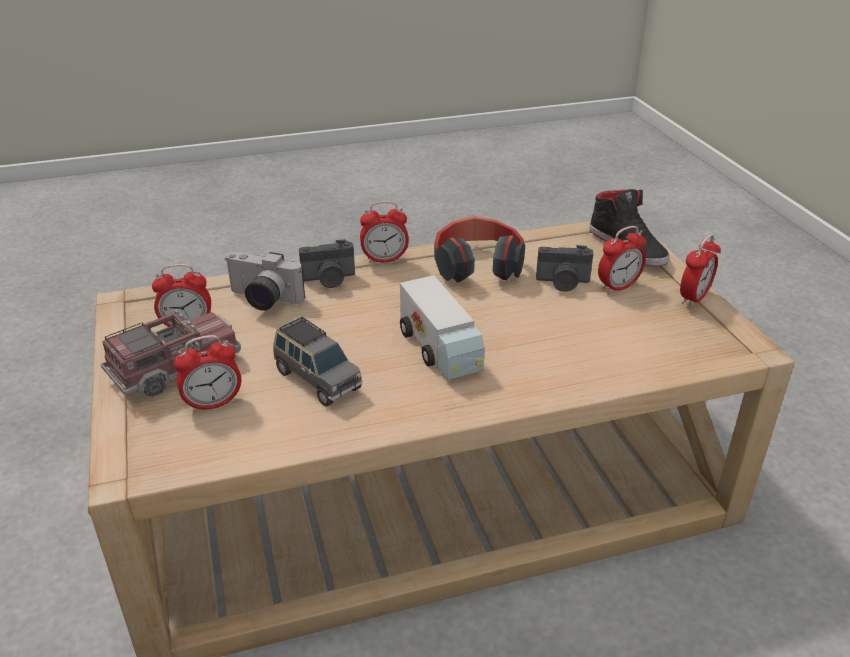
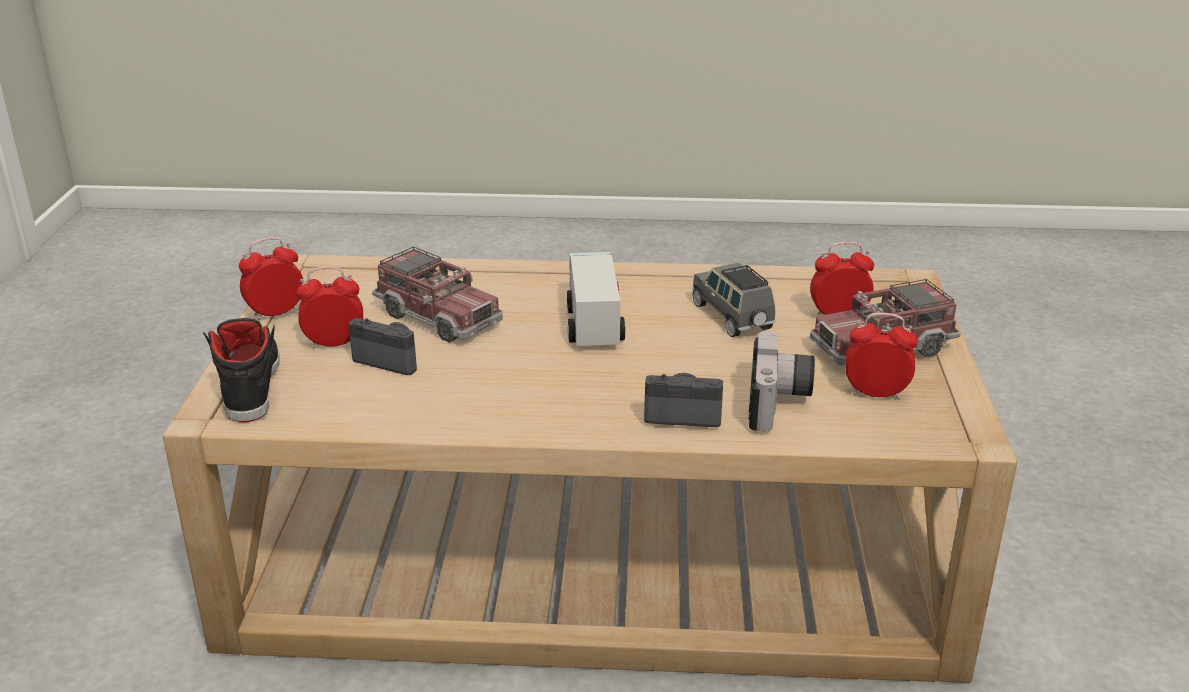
camera: 160 degrees left, 5 degrees down
camera [225,252,305,311] -> camera turned 60 degrees clockwise [748,331,815,432]
alarm clock [360,201,409,263] -> none
headphones [434,216,525,283] -> none
none -> toy truck [372,247,503,343]

